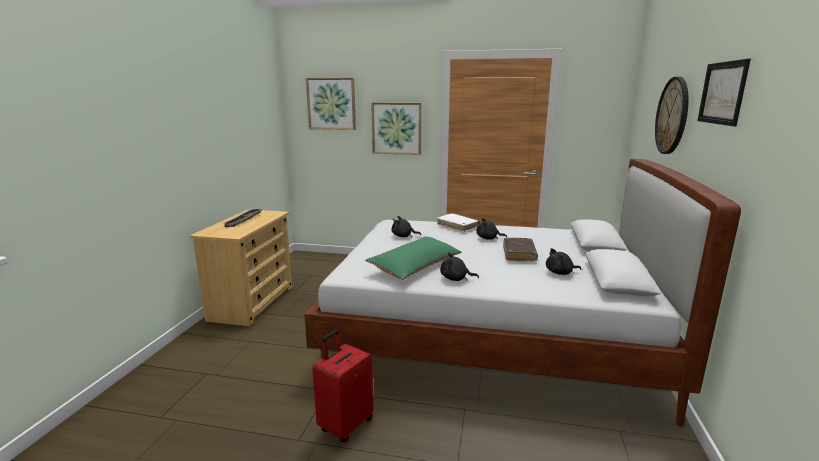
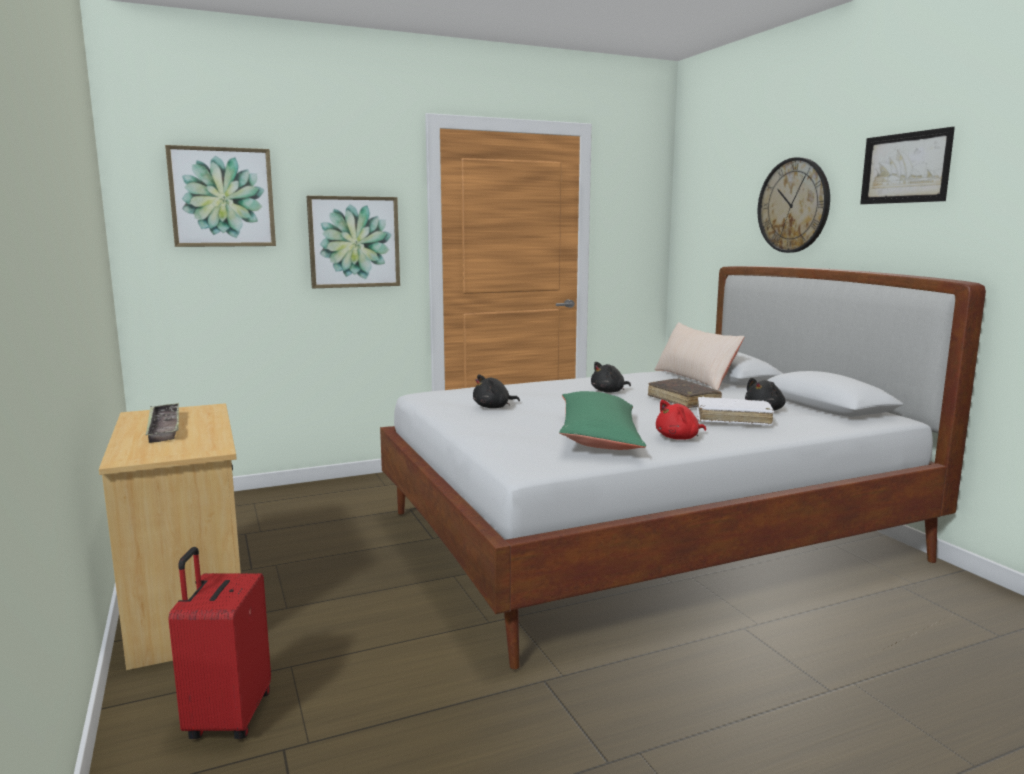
camera: 35 degrees left, 5 degrees down
red suitcase [312,330,373,443] -> red suitcase moved to [169,547,271,739]
white book [437,214,479,232] -> white book moved to [697,397,774,426]
black plush toy [440,252,479,281] -> red plush toy [656,400,706,440]
none -> beige pillow [654,322,745,390]

